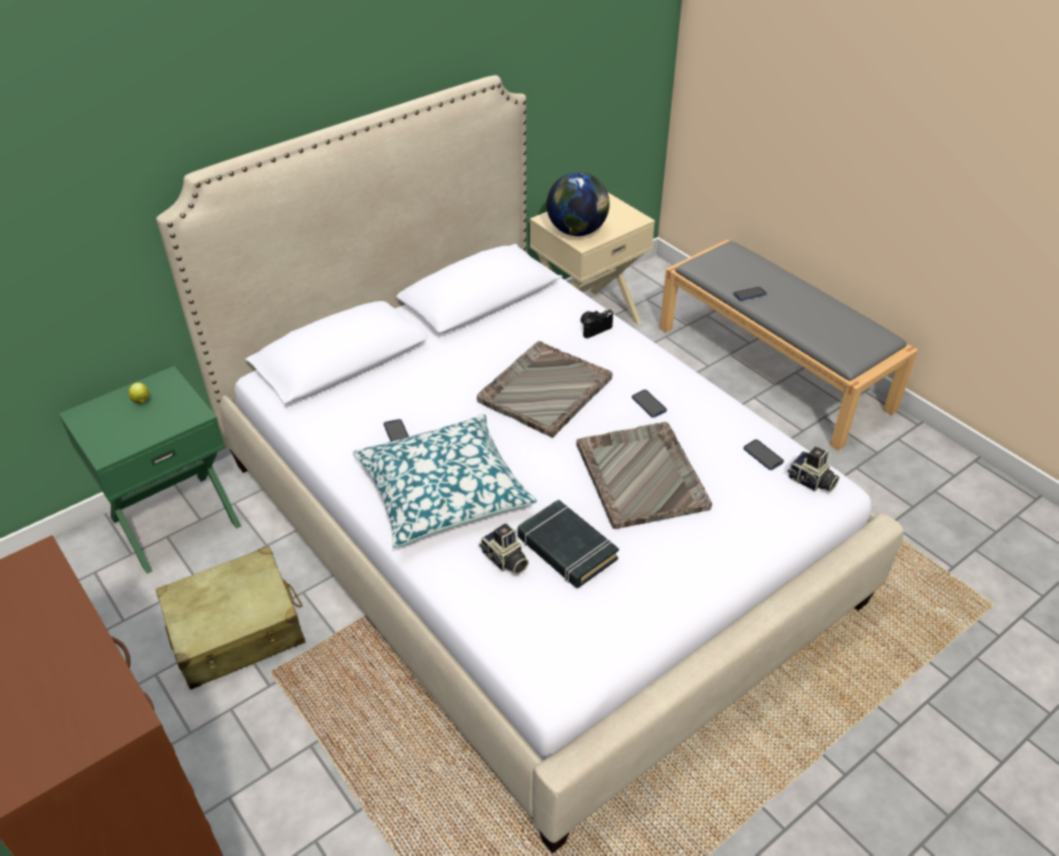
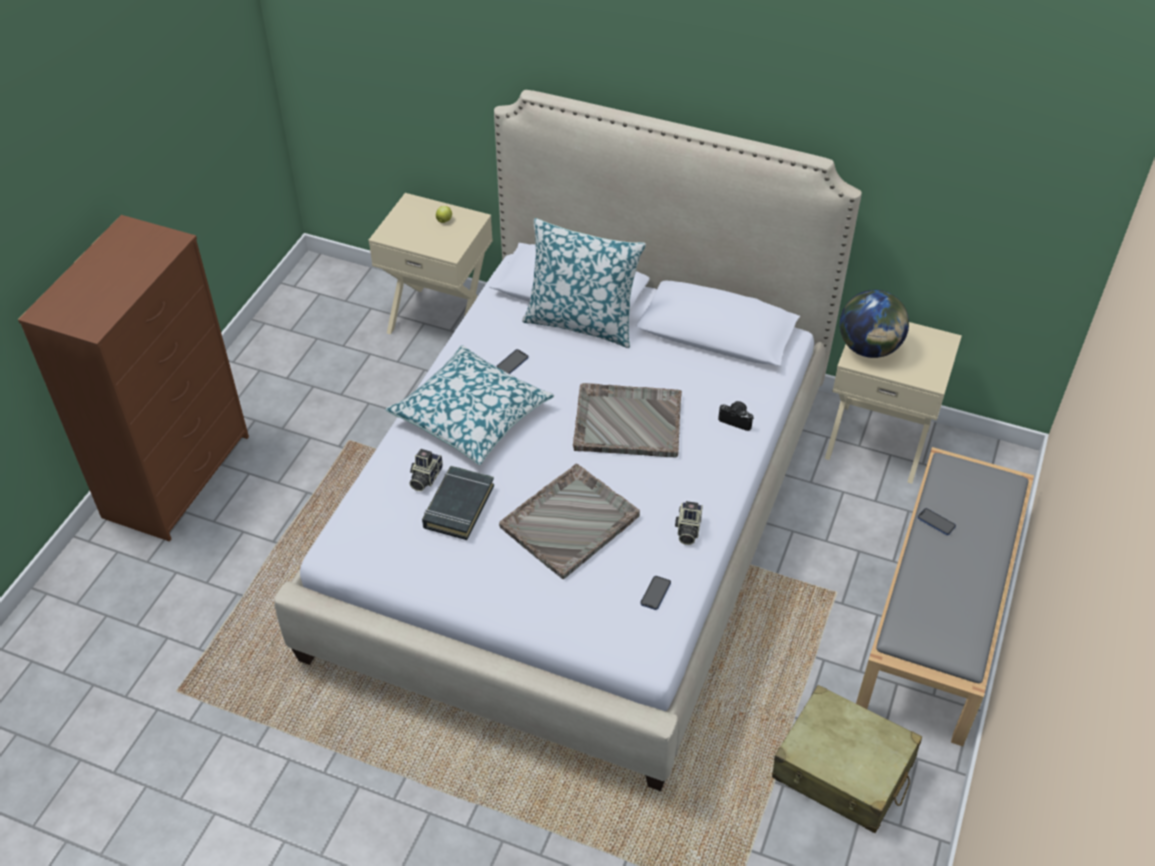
camera: 60 degrees right, 5 degrees up
green nightstand [59,366,241,574] -> beige nightstand [368,193,493,335]
beige suitcase [156,546,305,689] -> beige suitcase moved to [772,685,922,833]
phone [632,390,667,418] -> none
camera [787,446,839,492] -> camera moved to [675,501,703,545]
none -> pillow [522,218,646,348]

